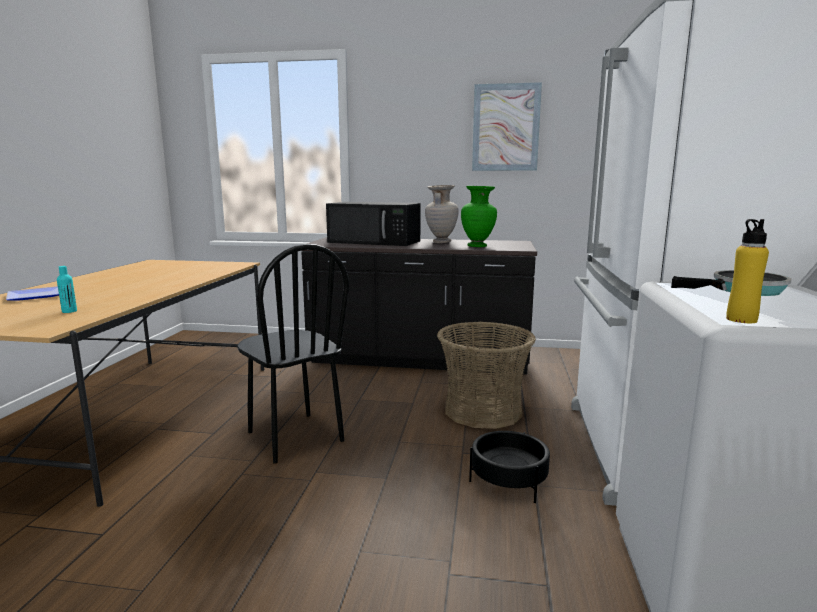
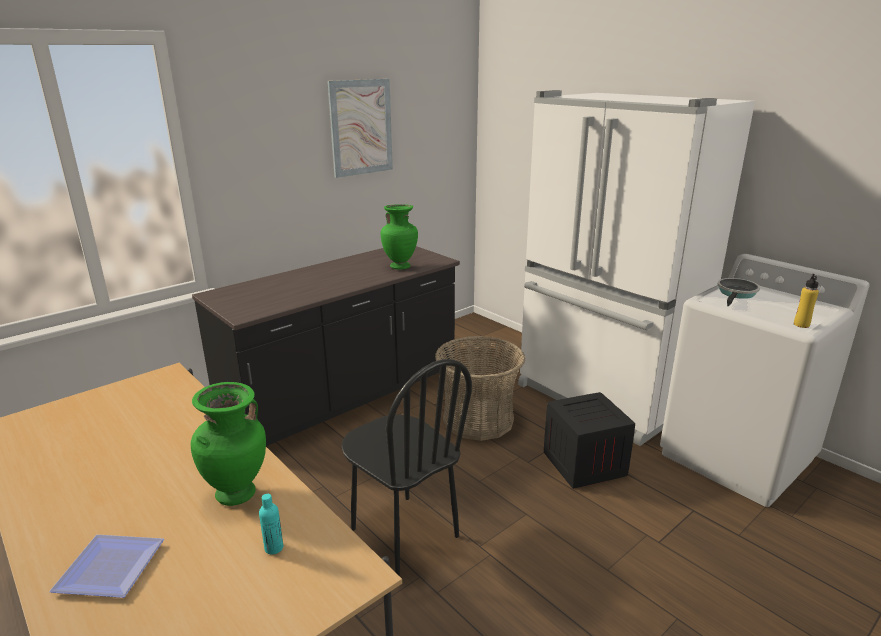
camera: 50 degrees left, 10 degrees up
black chair [237,244,349,464] -> black chair turned 45 degrees clockwise [342,359,472,576]
black microwave [326,202,421,246] -> none
beige vase [425,185,459,243] -> none
black planter [469,431,550,503] -> crate [544,392,635,489]
none -> green vase [191,382,266,506]

